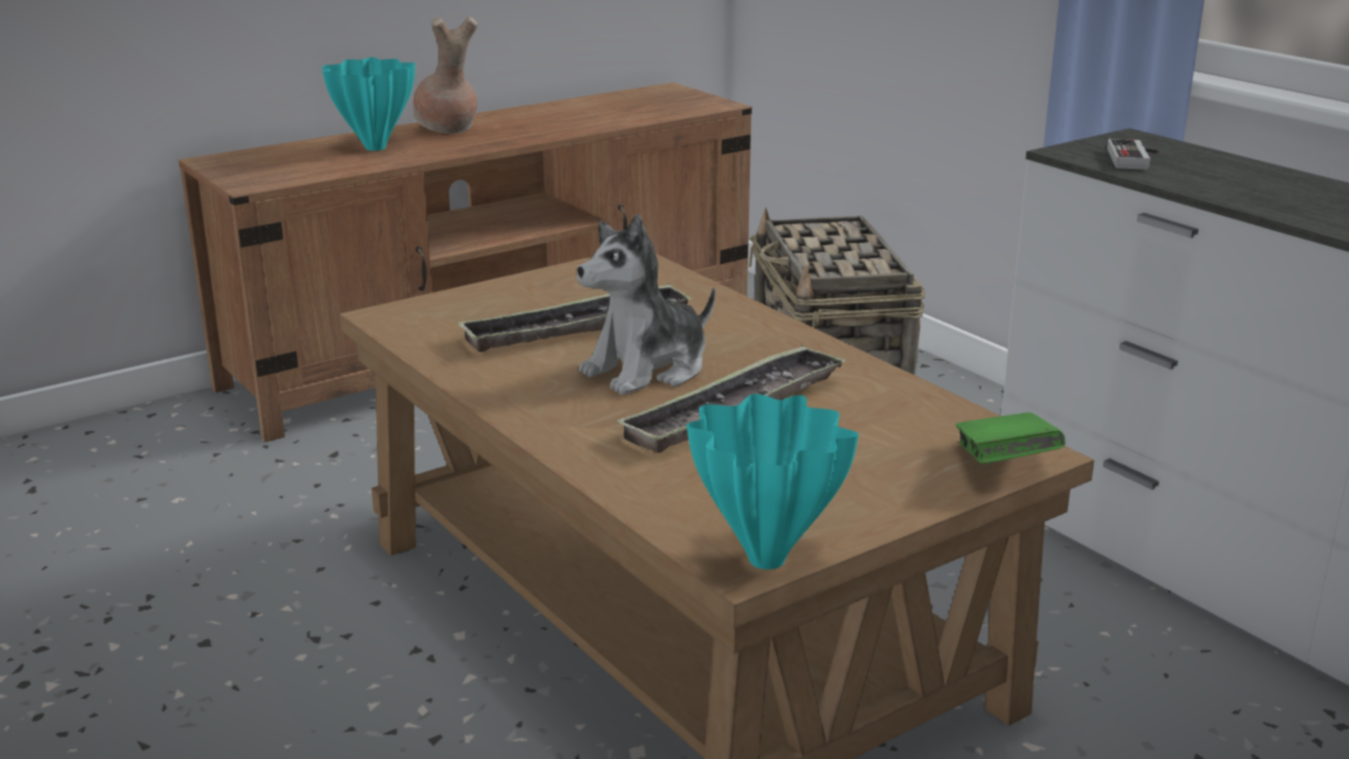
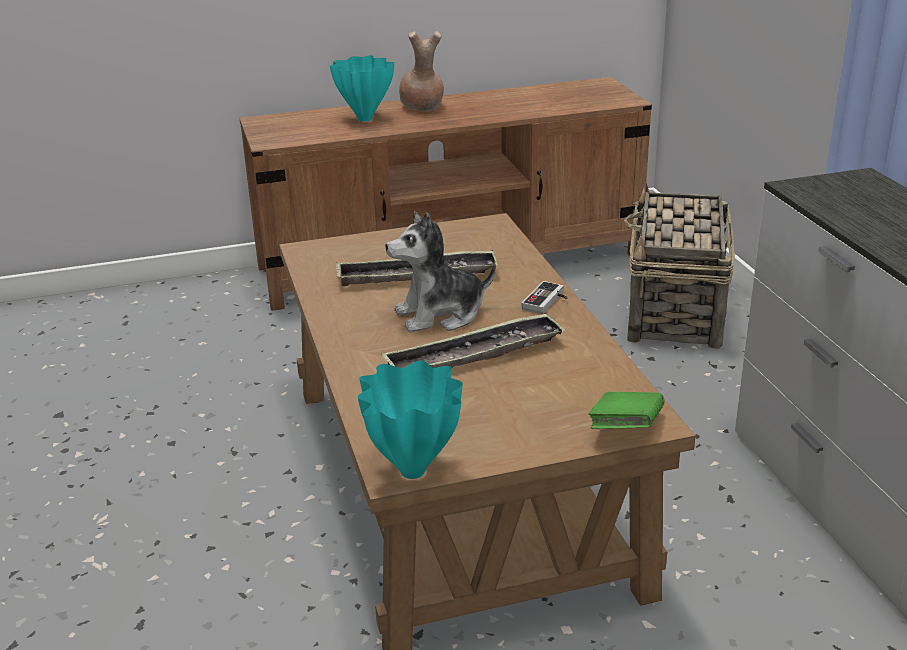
camera: 20 degrees right, 5 degrees up
game controller [1107,139,1159,170] -> game controller moved to [522,281,568,314]

